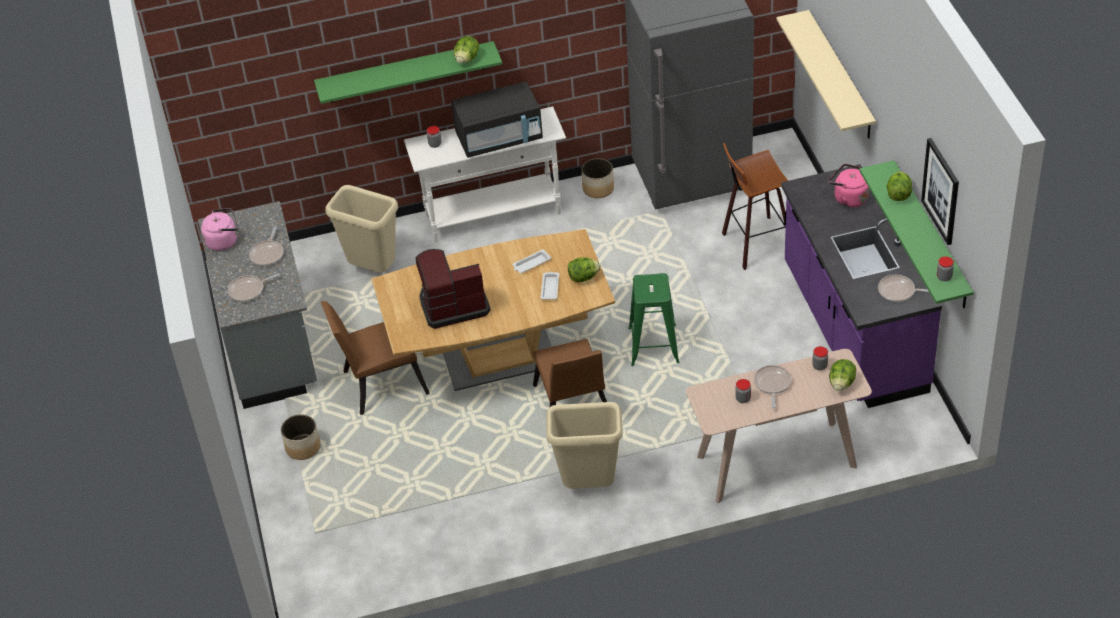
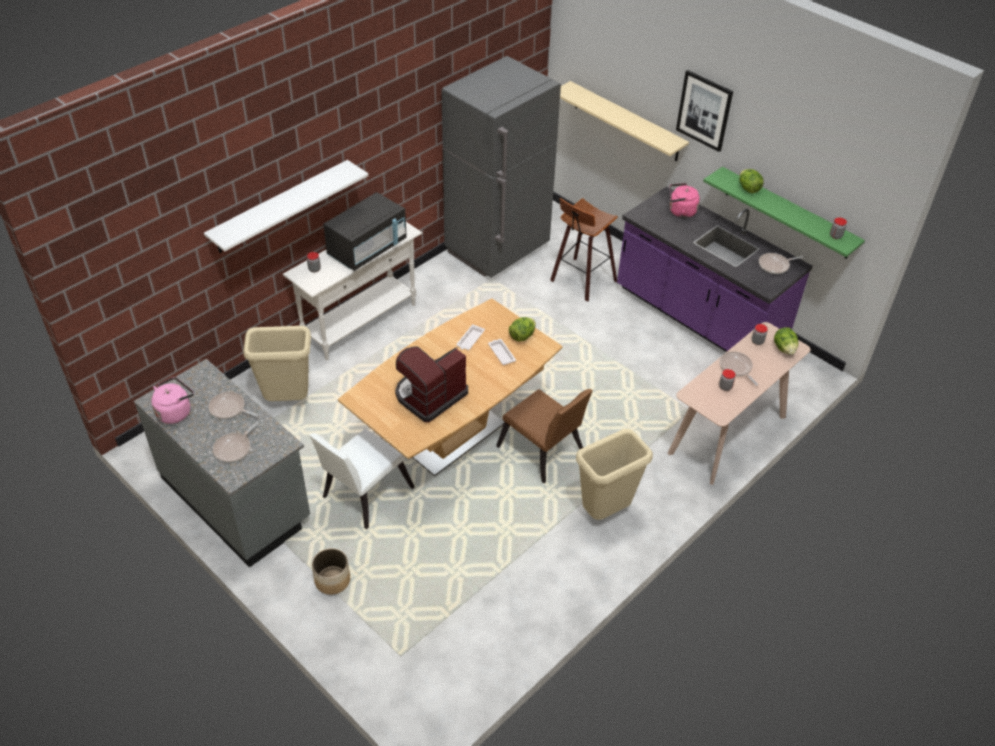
camera: 35 degrees left, 0 degrees up
frying pan [249,226,284,266] -> frying pan turned 135 degrees clockwise [208,392,259,419]
green shelf [314,41,502,104] -> white shelf [204,160,368,253]
brown chair [321,301,430,415] -> white chair [309,428,415,529]
lettuce [454,36,479,64] -> none
planter [582,158,614,198] -> none
green stool [628,273,680,366] -> none
picture [921,138,959,245] -> picture moved to [676,70,733,152]

